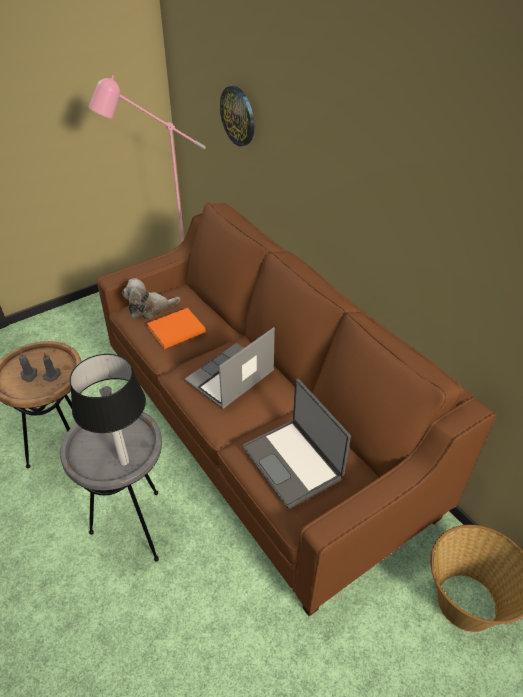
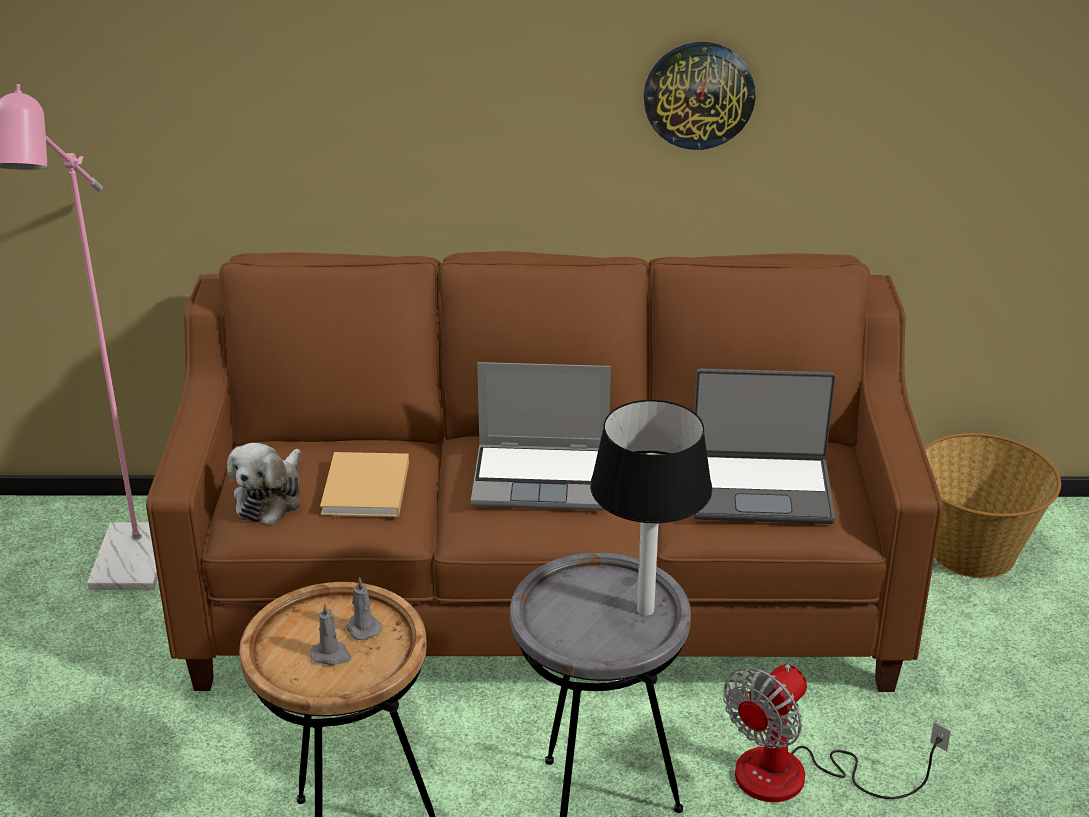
camera: 55 degrees left, 10 degrees down
orange book [147,308,206,349] -> beige book [320,452,409,517]
laptop [185,327,275,409] -> laptop turned 75 degrees counterclockwise [471,362,611,511]
wall clock [220,86,254,147] -> wall clock moved to [644,42,756,150]
none -> fan [723,664,951,802]

